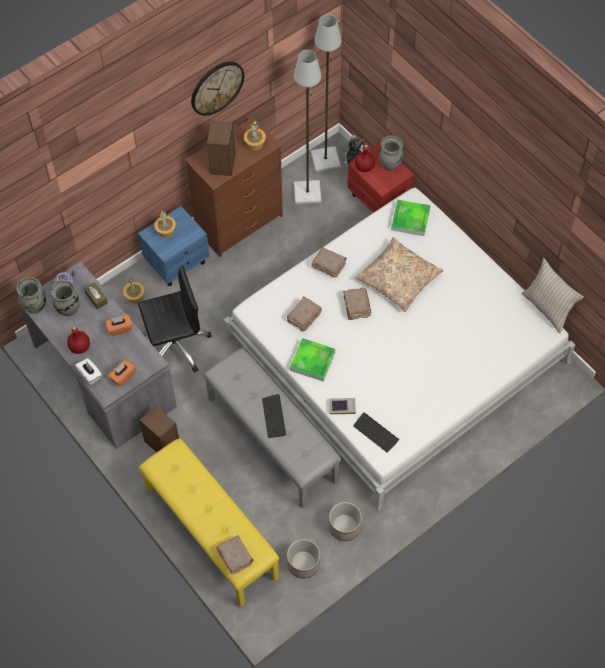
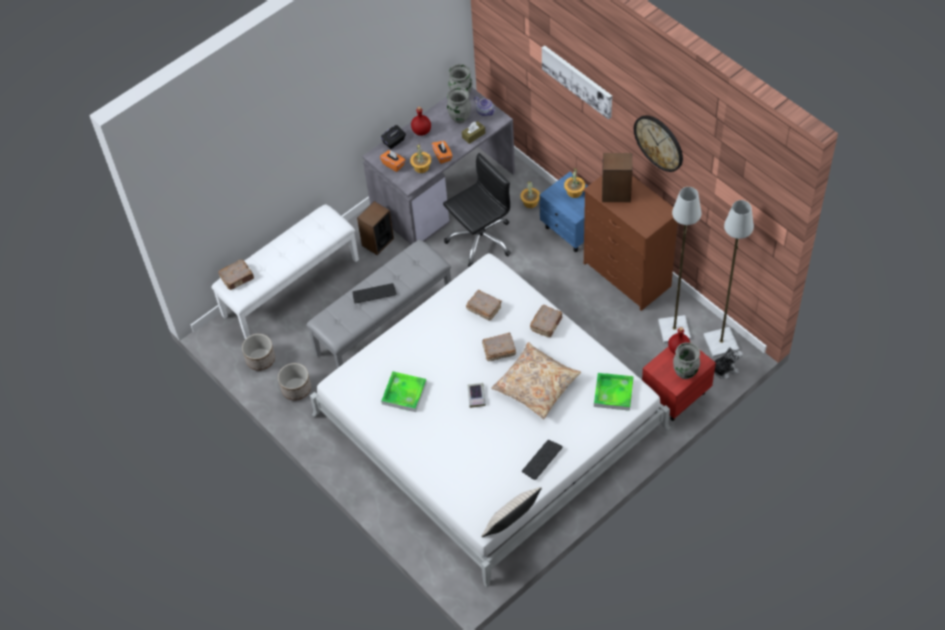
camera: 90 degrees right, 5 degrees down
white tissue box [75,358,102,385] -> black tissue box [381,125,406,149]
black office chair [138,265,212,373] -> black office chair turned 105 degrees counterclockwise [443,153,511,267]
yellow bench [138,438,279,607] -> white bench [211,204,359,339]
potted plant [244,120,266,151] -> potted plant moved to [410,143,431,173]
tray [290,338,336,382] -> tray moved to [381,371,427,412]
book [330,398,356,414] -> book moved to [468,383,486,408]
keyboard [353,413,399,453] -> keyboard moved to [522,440,563,480]
none -> picture [542,45,612,120]

